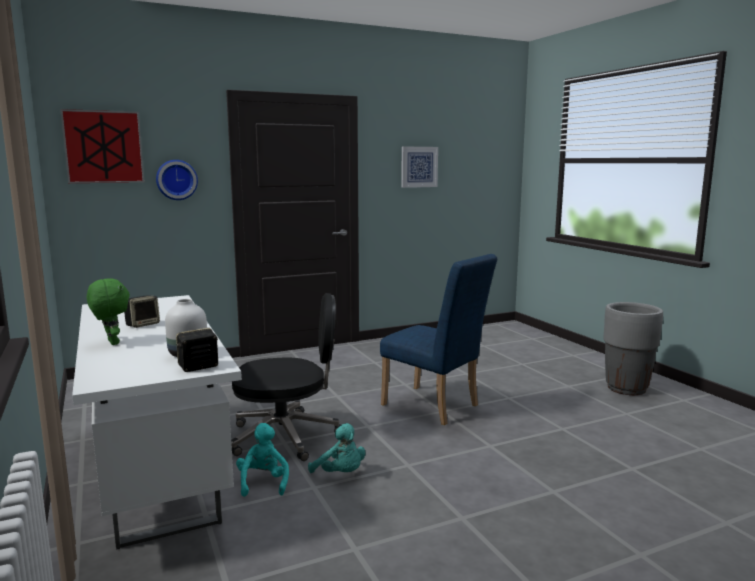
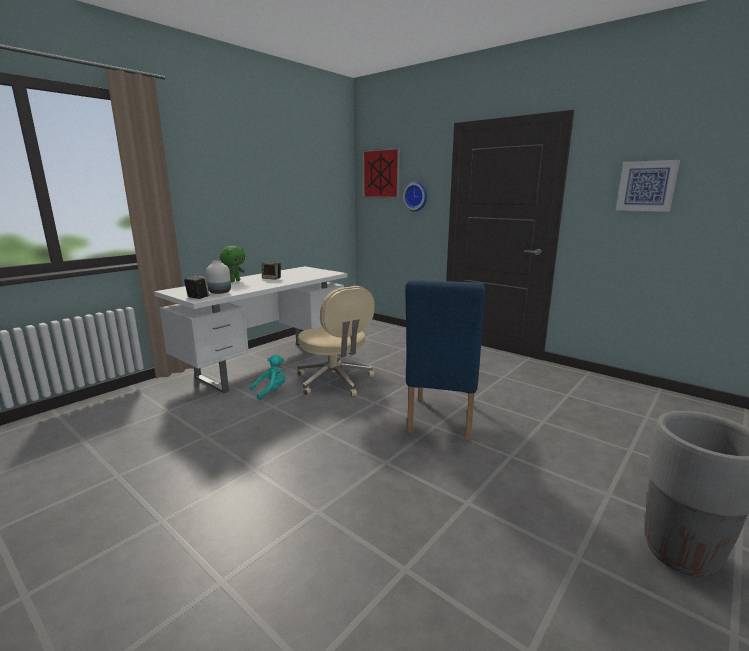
camera: 65 degrees right, 5 degrees up
black office chair [231,293,341,461] -> beige office chair [297,286,374,397]
turquoise plush toy [308,423,365,473] -> none

